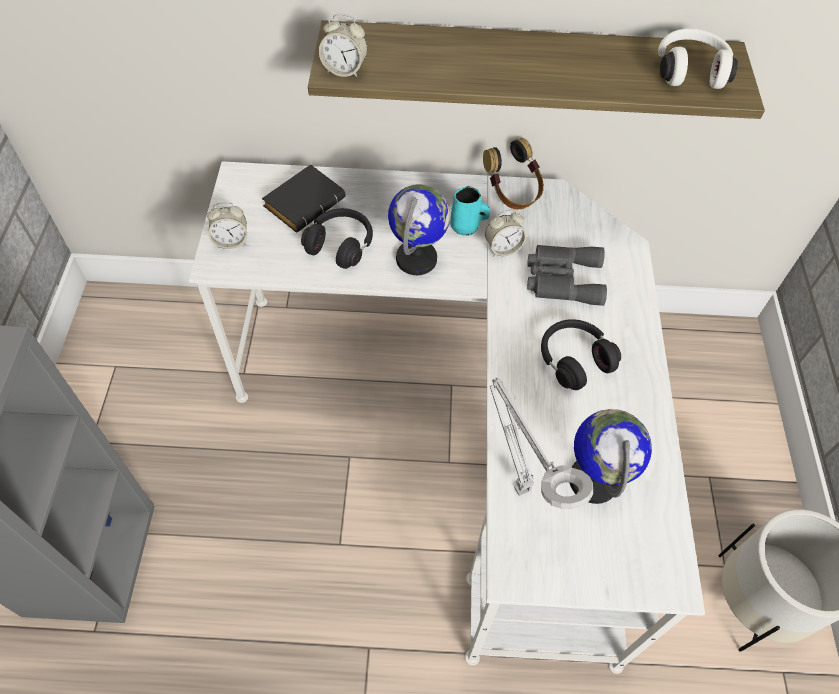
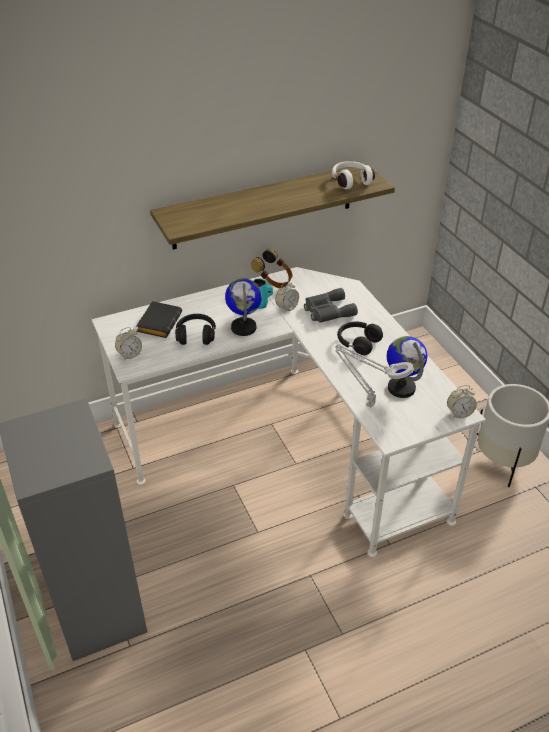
camera: 25 degrees left, 15 degrees down
alarm clock [319,14,367,78] -> alarm clock moved to [447,385,477,418]

